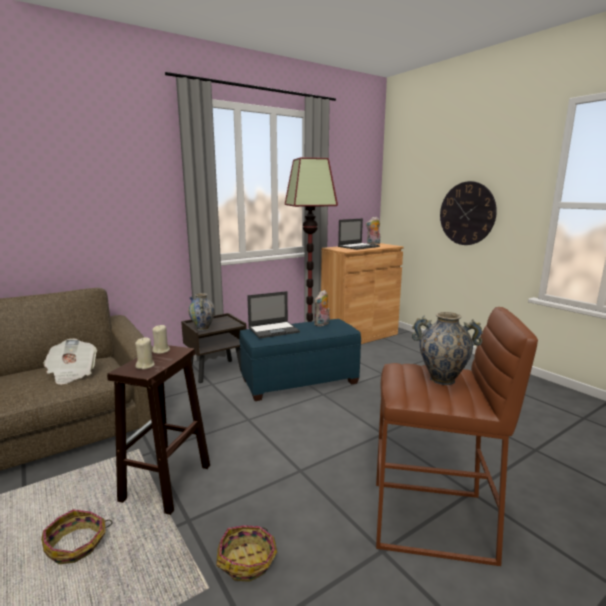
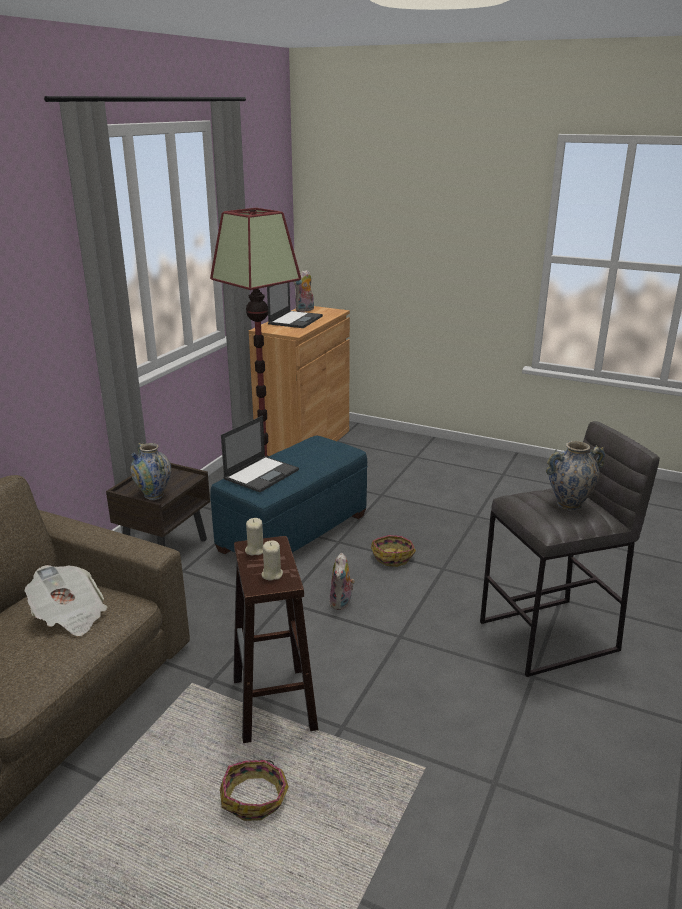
camera: 30 degrees left, 10 degrees up
basket [216,525,277,582] -> basket moved to [371,535,416,567]
plush toy [314,290,330,326] -> plush toy moved to [330,553,355,610]
brown stool [376,307,538,566] -> grey stool [480,421,660,677]
wall clock [440,181,497,245] -> none

